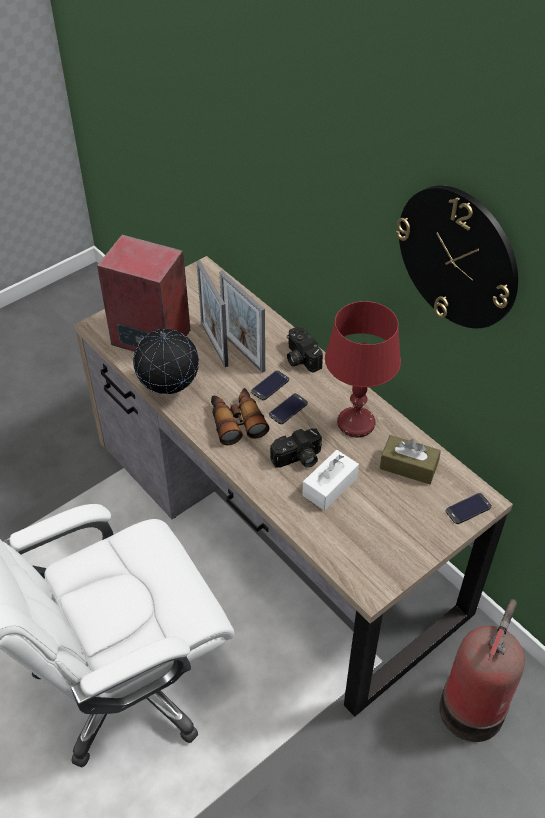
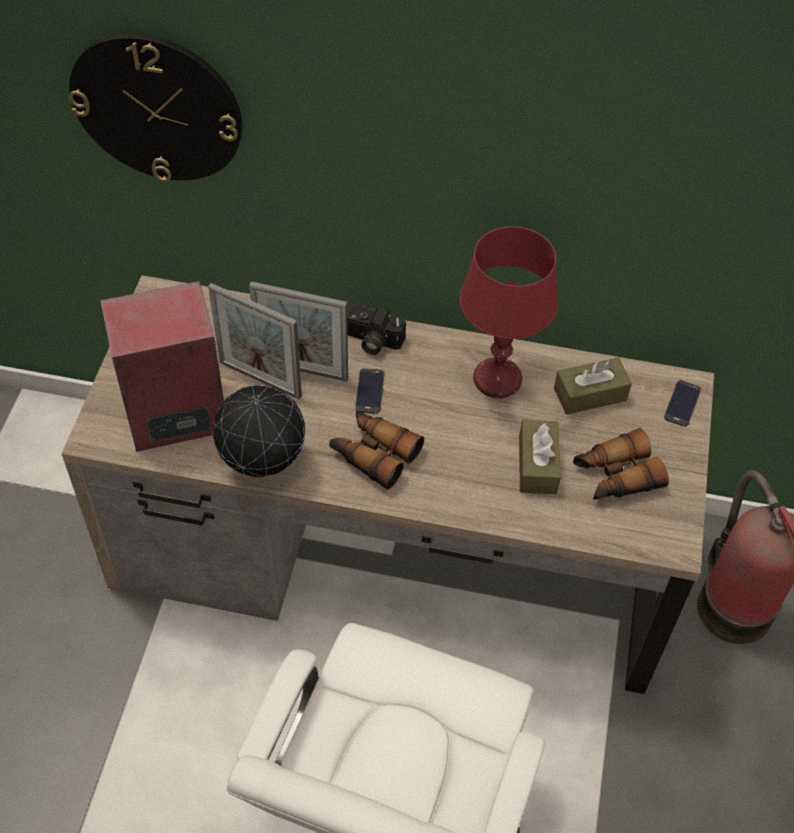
camera: 40 degrees left, 5 degrees up
phone [269,393,308,424] -> none
camera [270,428,322,468] -> none
white tissue box [302,450,359,510] -> brown tissue box [519,420,561,494]
wall clock [396,185,518,328] -> wall clock moved to [69,33,243,182]
none -> binoculars [573,428,669,500]

